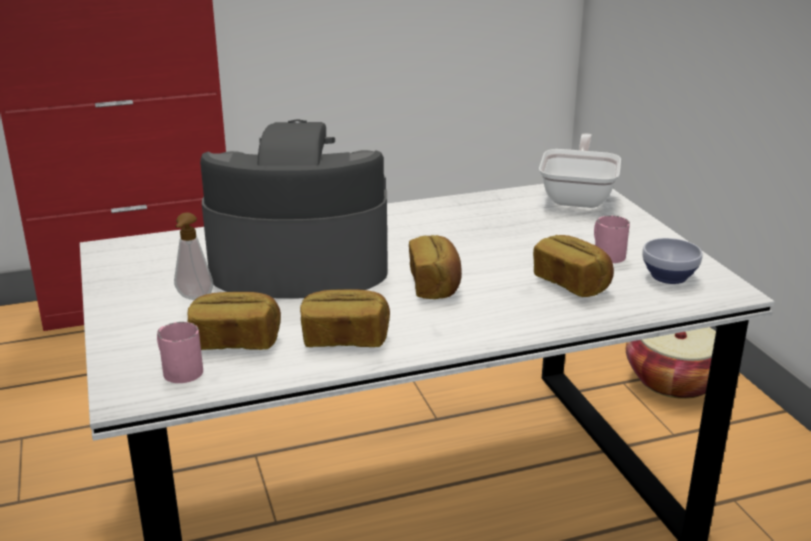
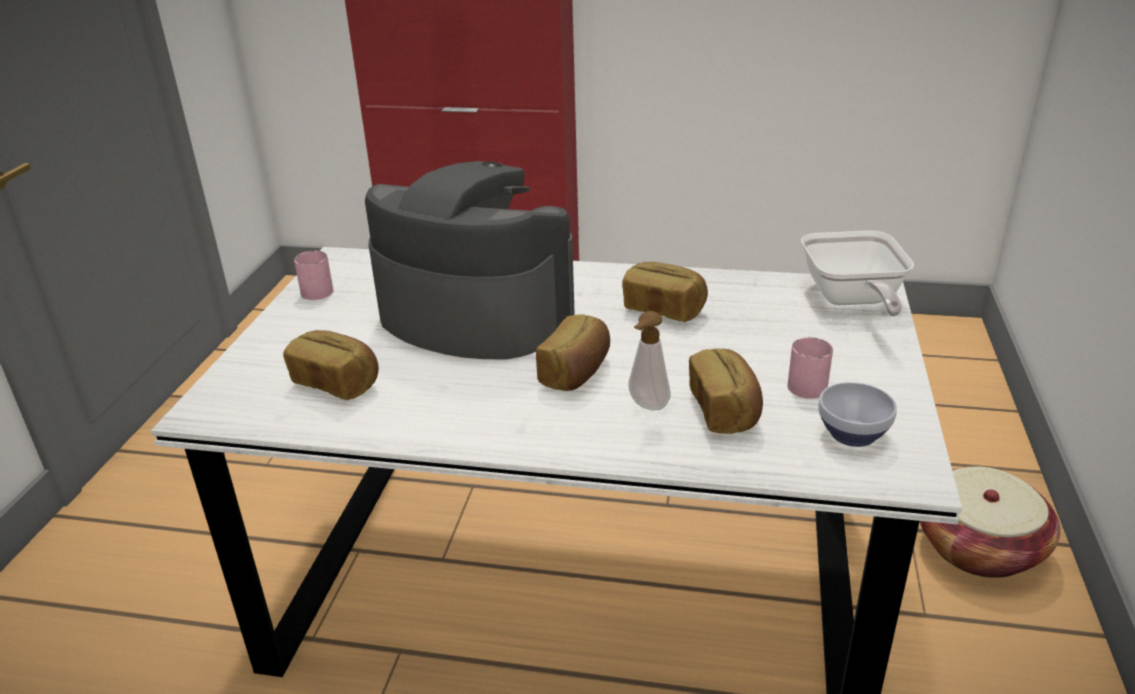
camera: 30 degrees right, 5 degrees up
pink mug [157,322,203,383] -> pink mug moved to [294,251,333,300]
soap dispenser [174,213,213,300] -> soap dispenser moved to [628,311,670,410]
bread [300,289,390,347] -> bread moved to [622,262,708,322]
frying pan [539,133,621,208] -> frying pan turned 135 degrees clockwise [801,230,914,317]

